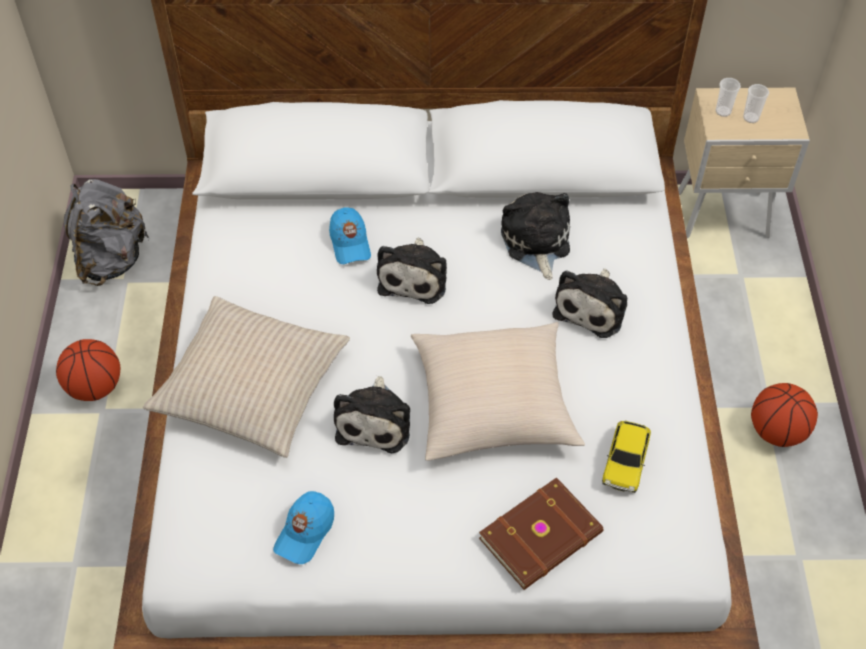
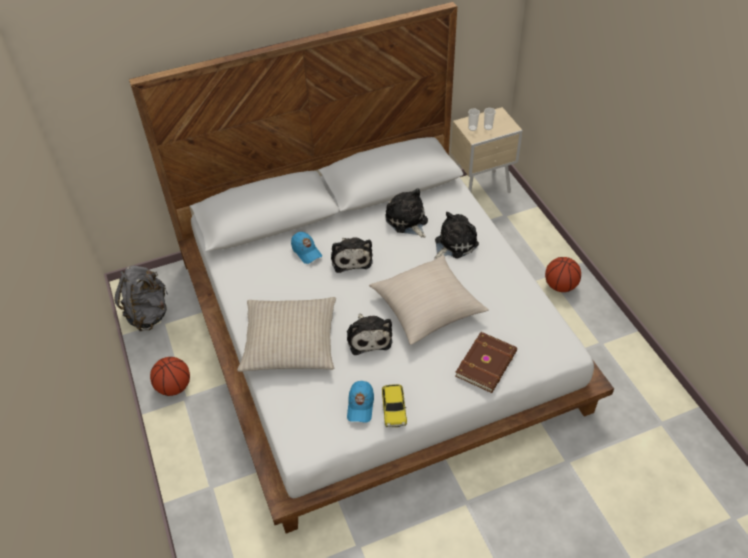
camera: 20 degrees left, 5 degrees down
plush toy [552,268,627,338] -> plush toy turned 135 degrees counterclockwise [435,212,479,259]
toy car [602,421,651,493] -> toy car moved to [382,384,407,427]

